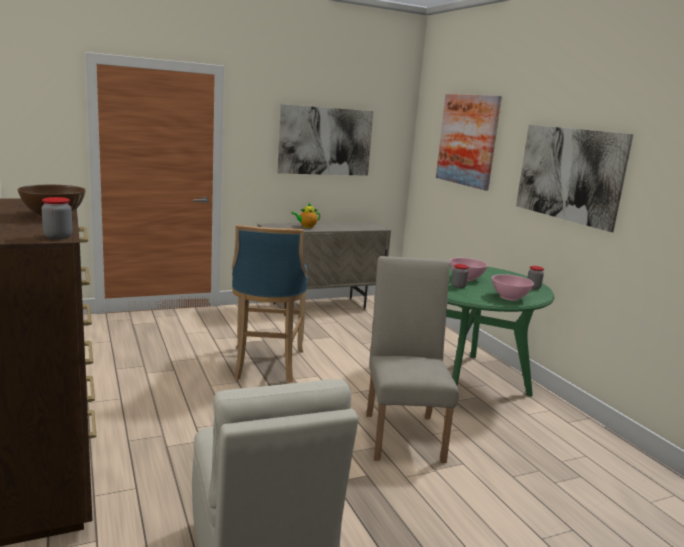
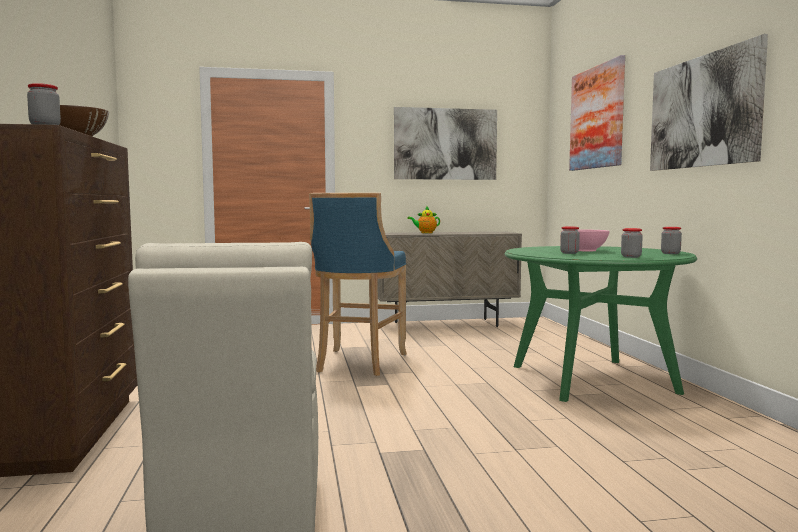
camera: 15 degrees right, 10 degrees down
beige chair [366,256,459,463] -> none
pink bowl [492,274,534,301] -> jar [621,228,643,258]

